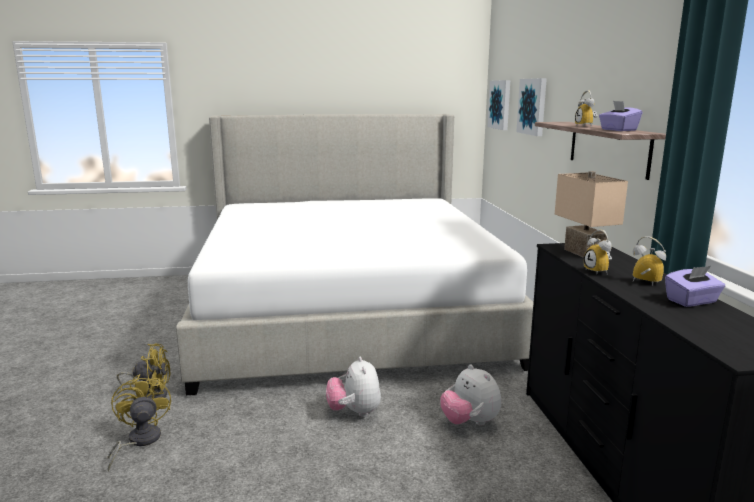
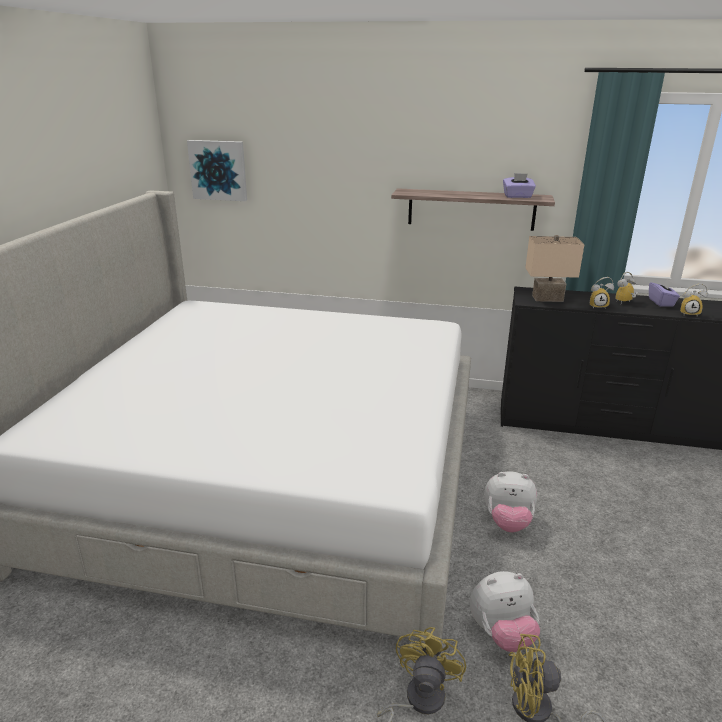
camera: 70 degrees left, 10 degrees up
plush toy [440,364,501,426] -> plush toy moved to [470,571,540,652]
picture [516,78,547,136] -> none
alarm clock [575,90,598,127] -> alarm clock moved to [680,284,708,316]

